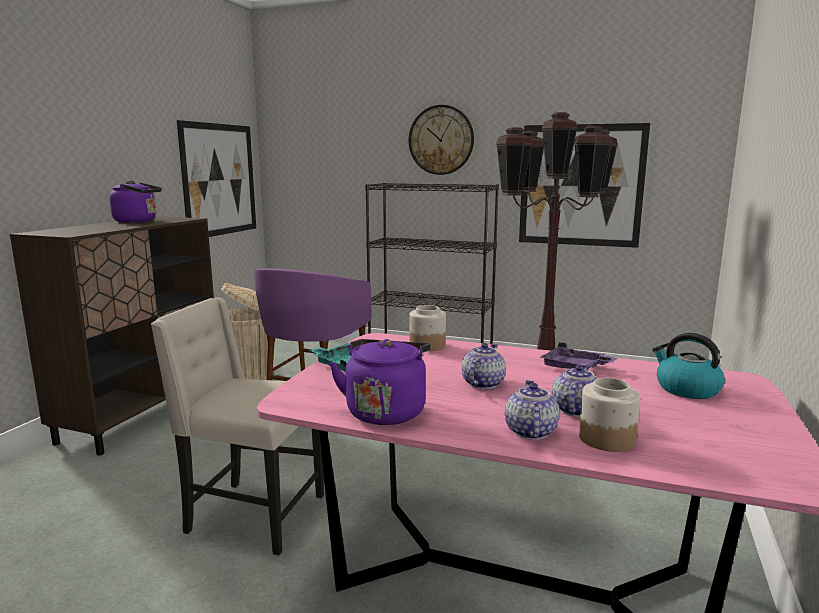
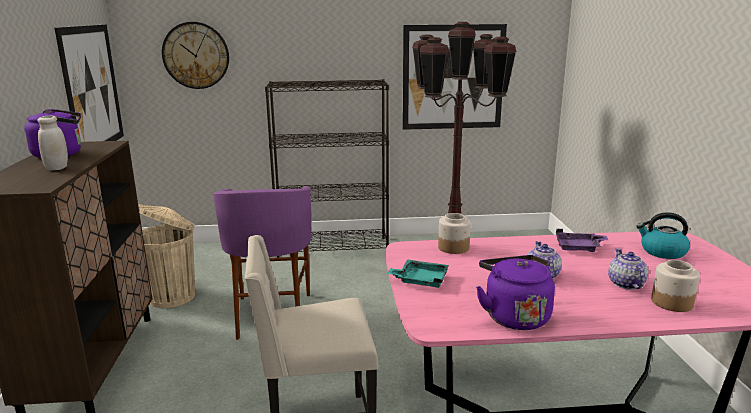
camera: 25 degrees left, 5 degrees up
wall clock [409,105,474,175] -> wall clock moved to [162,22,229,89]
teapot [505,380,559,440] -> none
none -> white jar [37,116,68,170]

